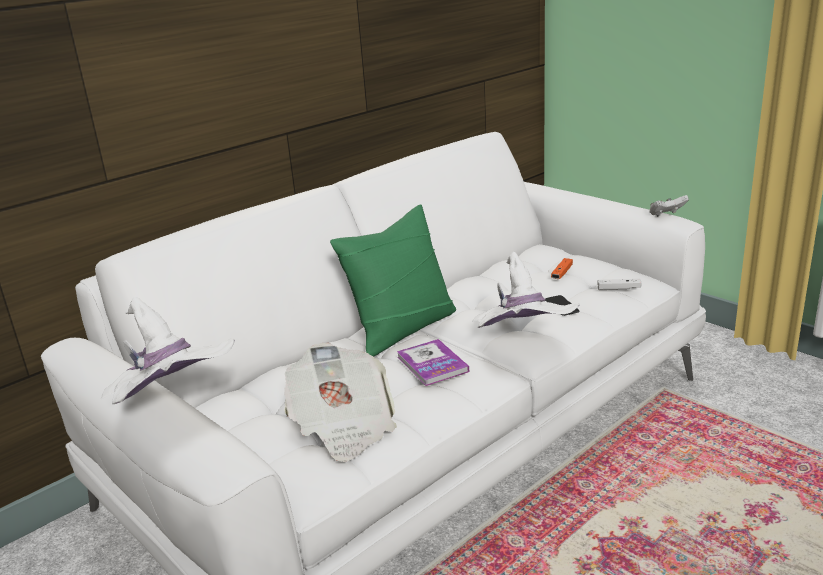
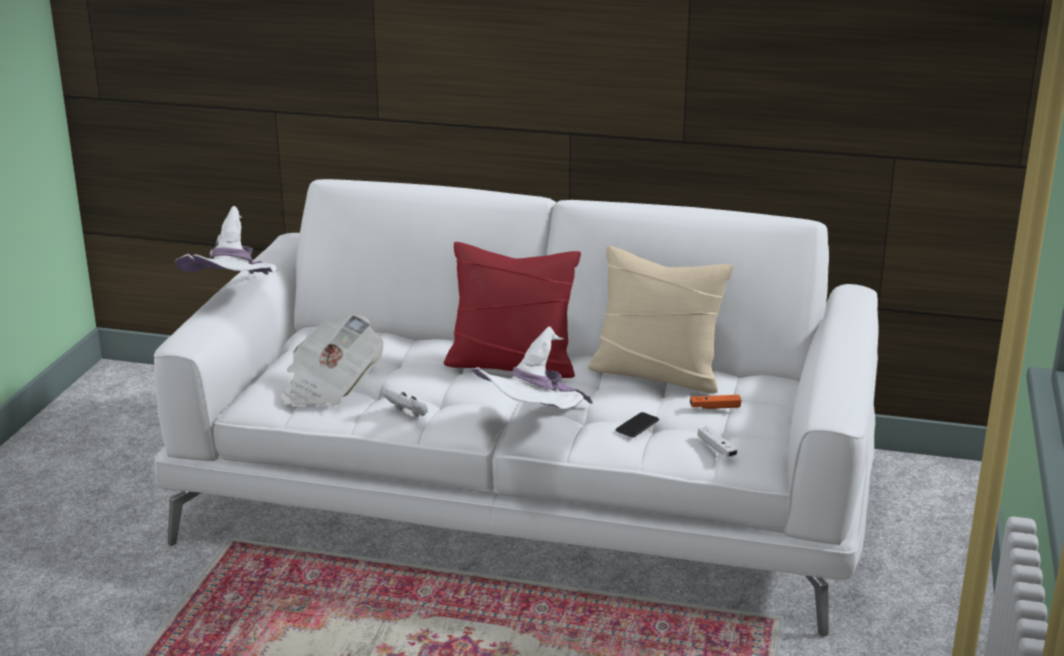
camera: 55 degrees right, 0 degrees up
green pillow [330,204,456,357] -> red pillow [444,242,581,378]
book [397,339,469,386] -> none
white game controller [650,195,689,217] -> white game controller moved to [382,389,428,417]
none -> beige pillow [588,246,734,393]

